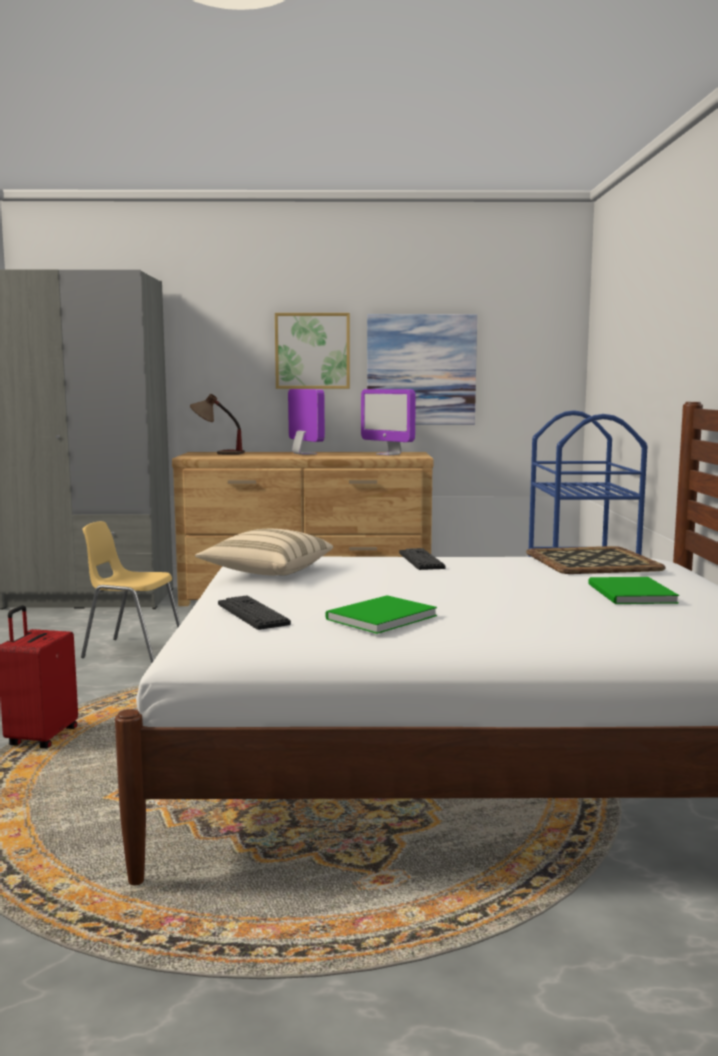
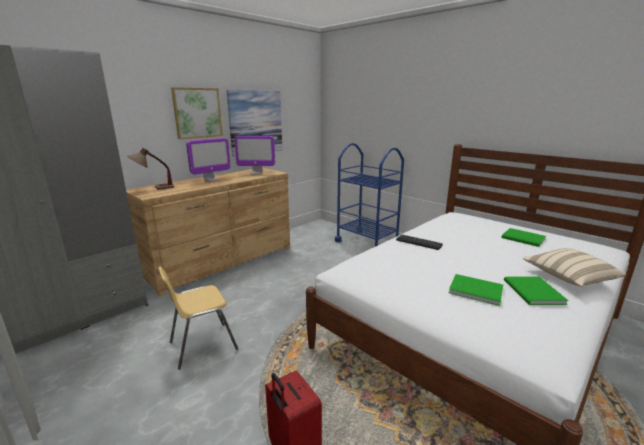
camera: 45 degrees left, 10 degrees up
beige pillow [195,529,333,576] -> beige pillow moved to [523,248,626,287]
keyboard [218,595,291,630] -> none
monitor [288,389,325,455] -> monitor turned 120 degrees clockwise [186,138,230,182]
tray [526,546,666,574] -> none
none -> green book [449,274,503,306]

